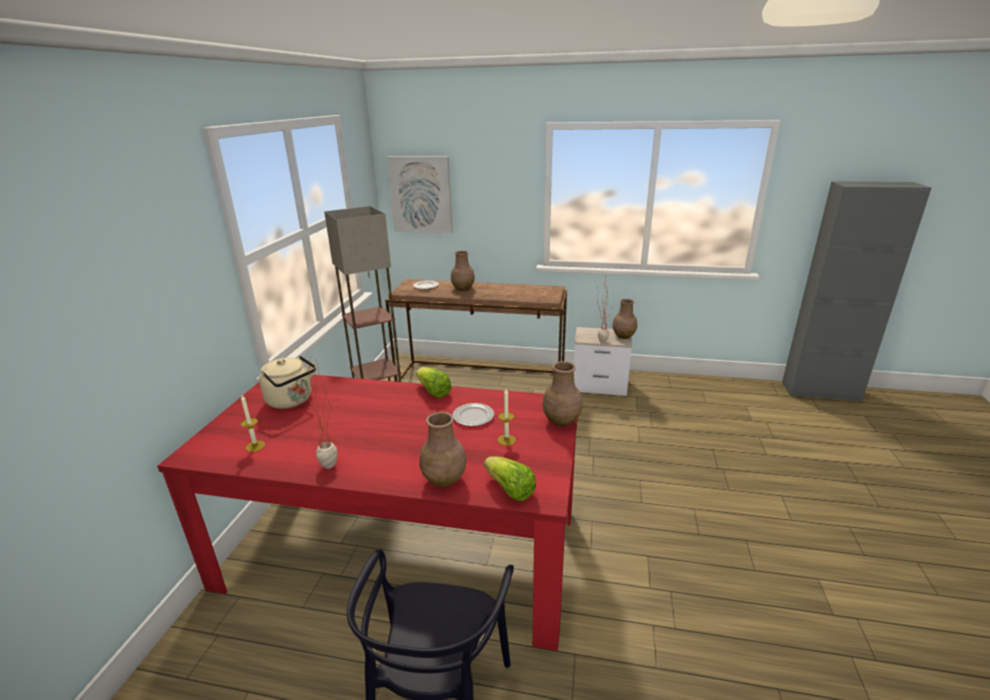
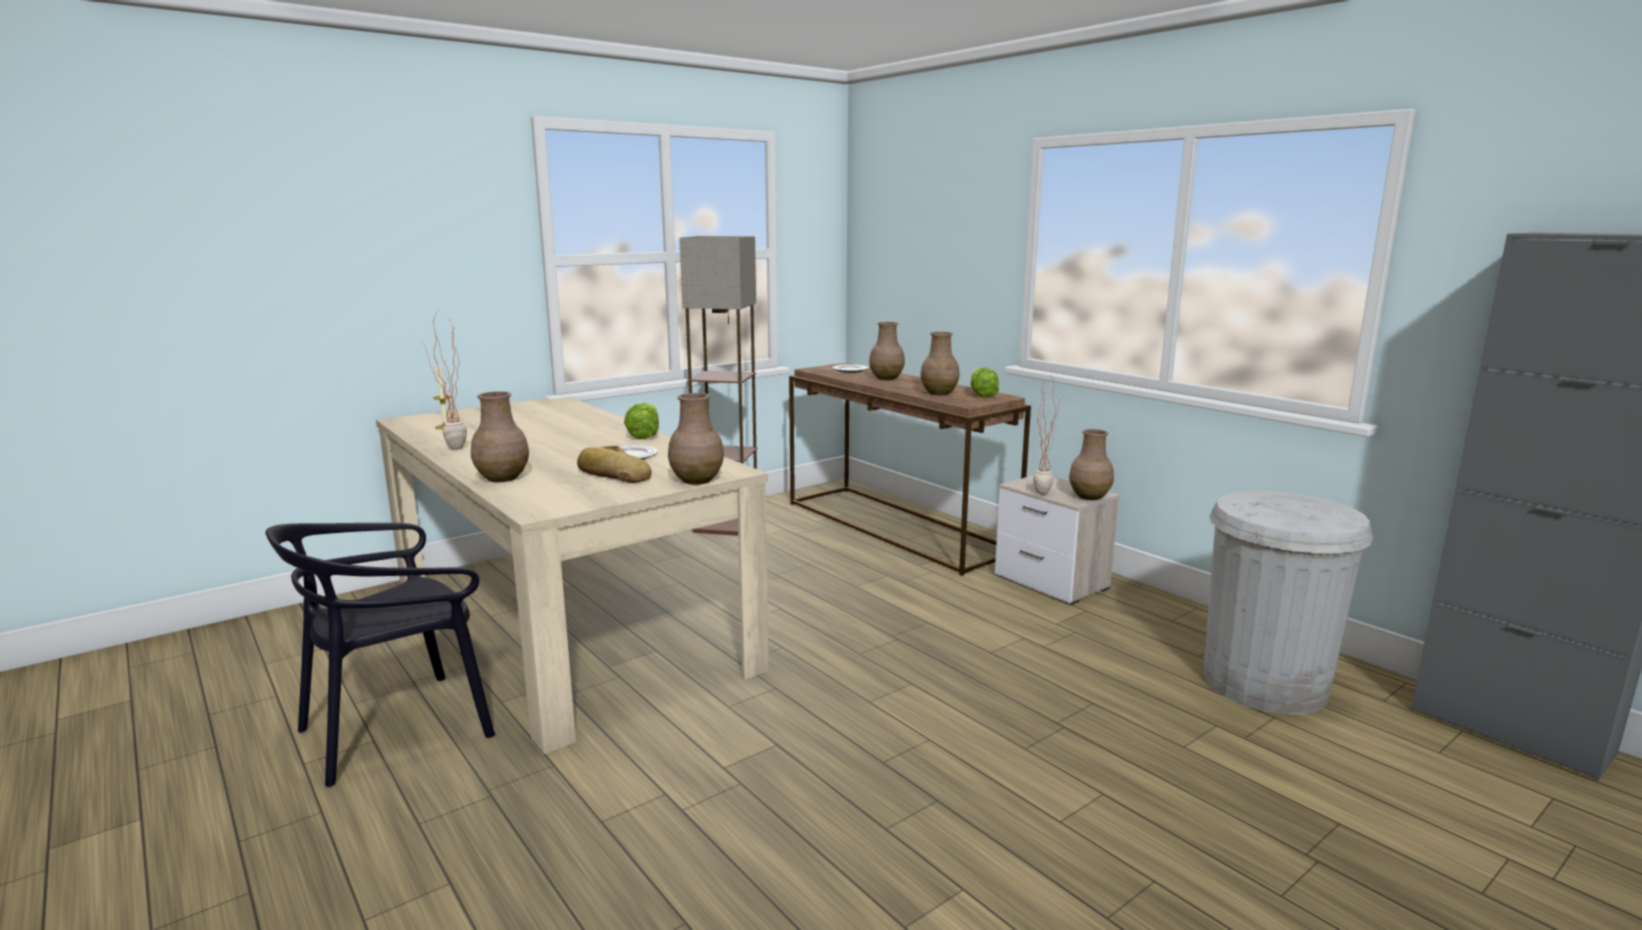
camera: 40 degrees right, 10 degrees down
red dining table [157,375,578,651] -> beige dining table [376,397,769,754]
beige kettle [259,355,316,409] -> none
picture [387,156,453,233] -> none
lettuce [484,456,536,501] -> lettuce moved to [970,367,999,398]
candle [497,389,516,446] -> bread [577,446,651,483]
none -> brown vase [920,332,960,395]
none -> white trash can [1203,491,1373,714]

